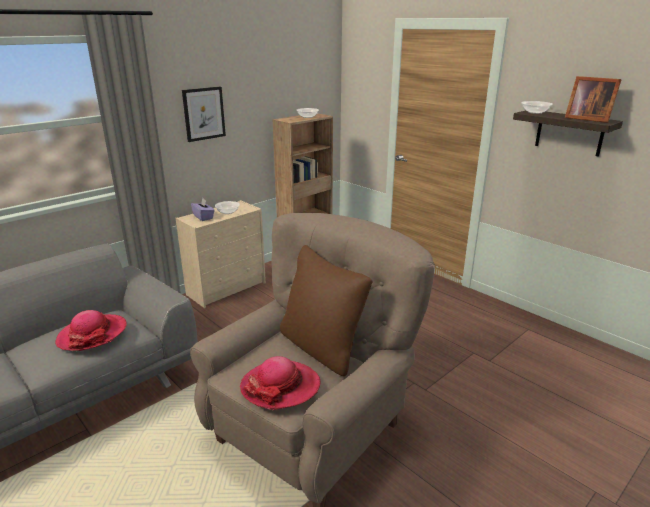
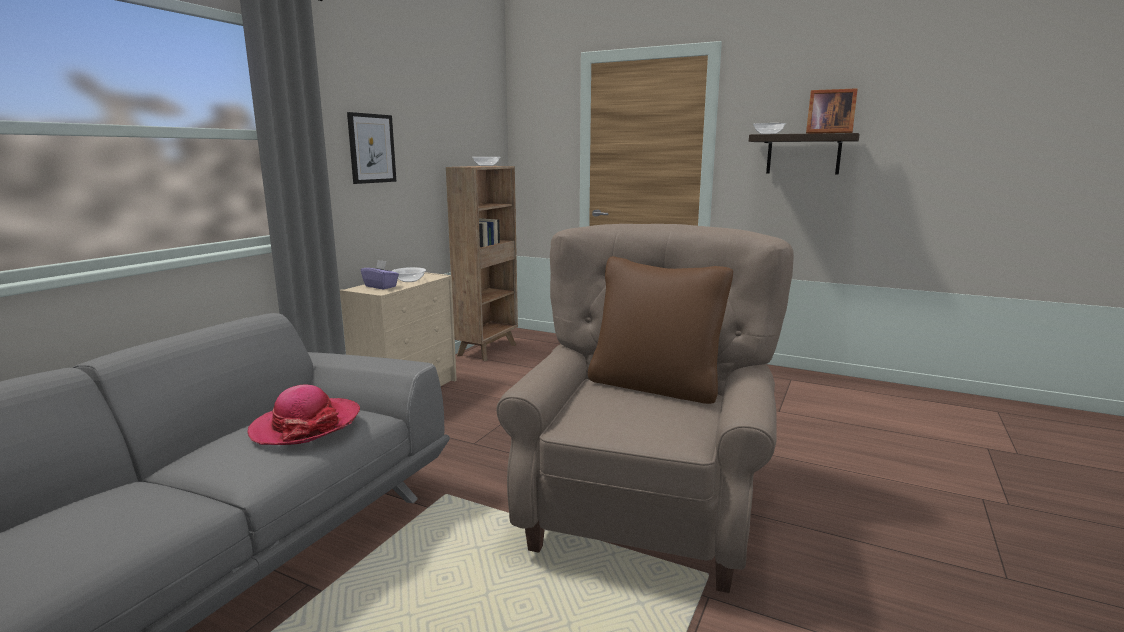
camera: 20 degrees left, 10 degrees down
hat [240,356,321,410] -> none

